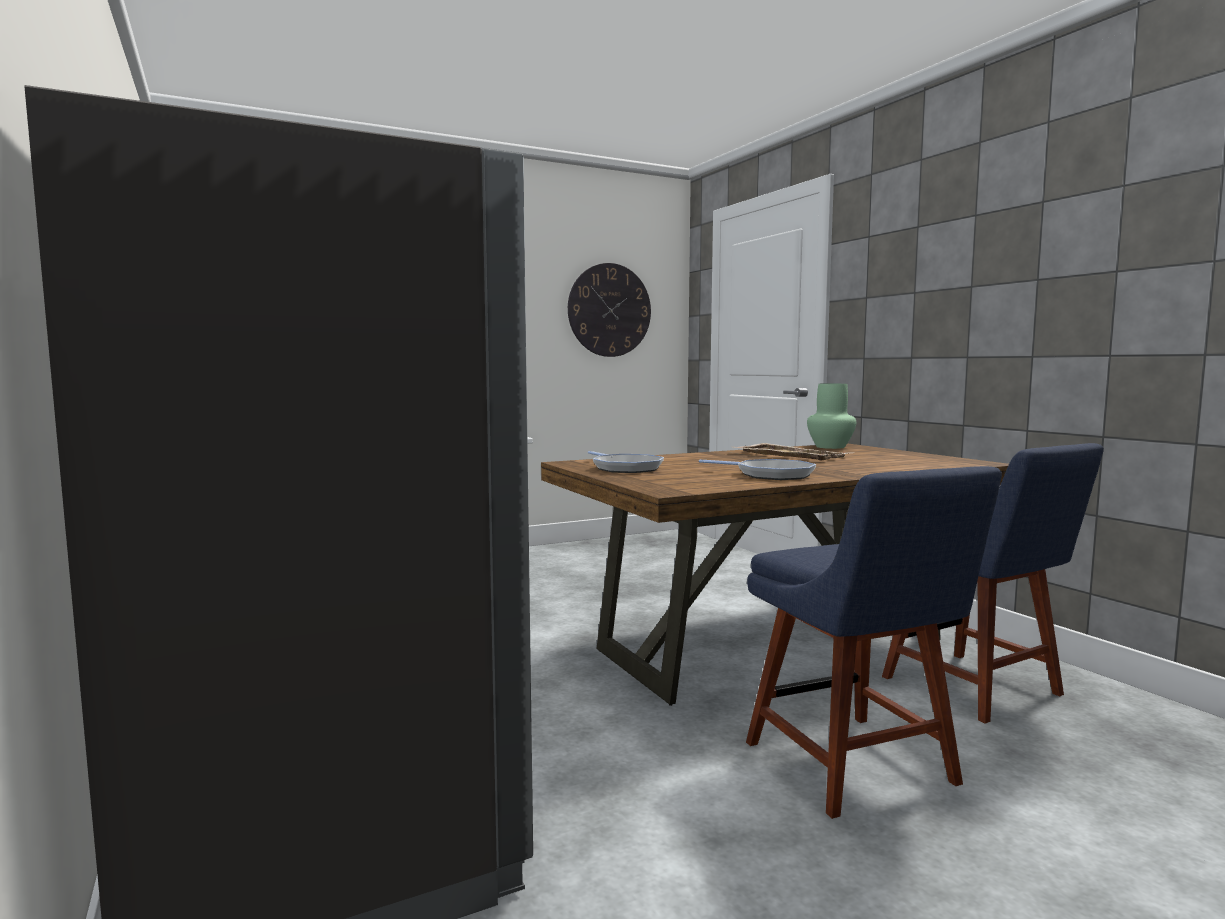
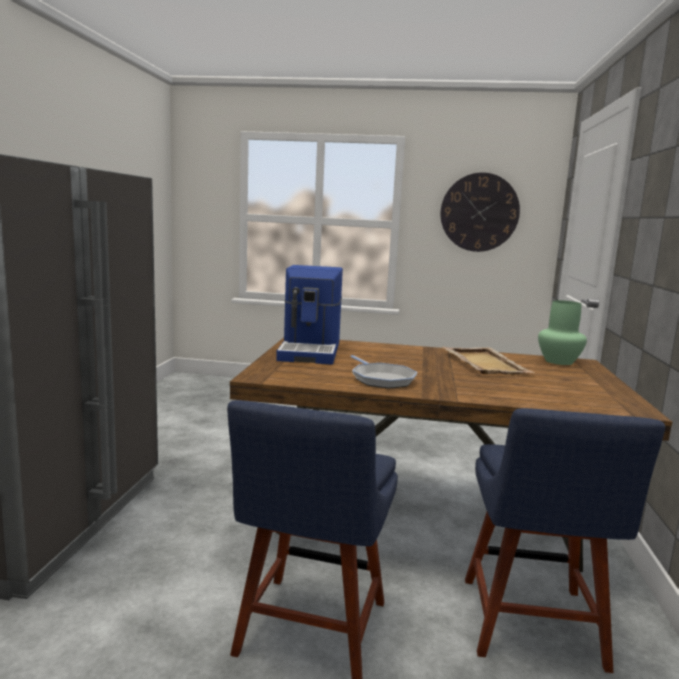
camera: 35 degrees right, 5 degrees up
frying pan [587,451,664,473] -> coffee machine [276,265,343,365]

